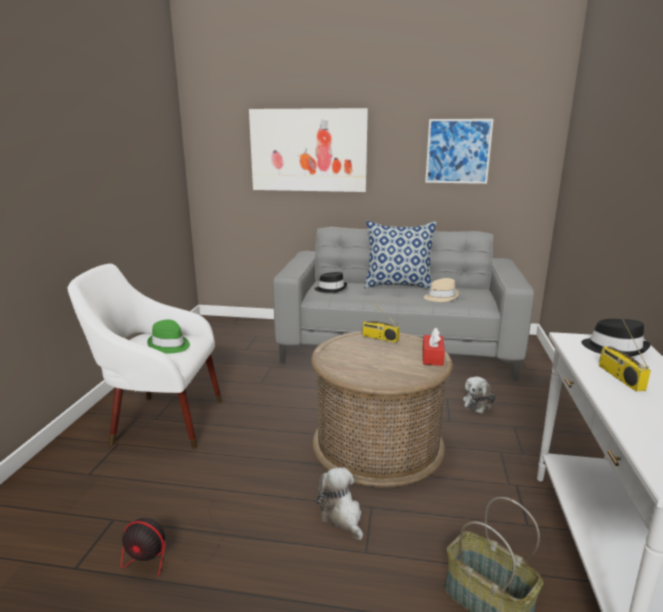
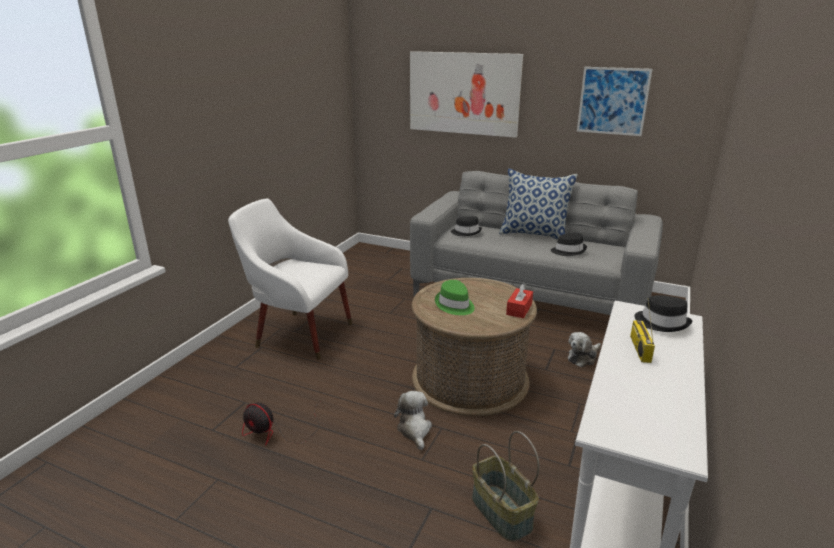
camera: 15 degrees right, 5 degrees up
green hat [147,319,190,353] -> green hat moved to [435,280,475,315]
radio [362,301,400,343] -> none
beige hat [424,278,460,302] -> black hat [551,232,587,256]

